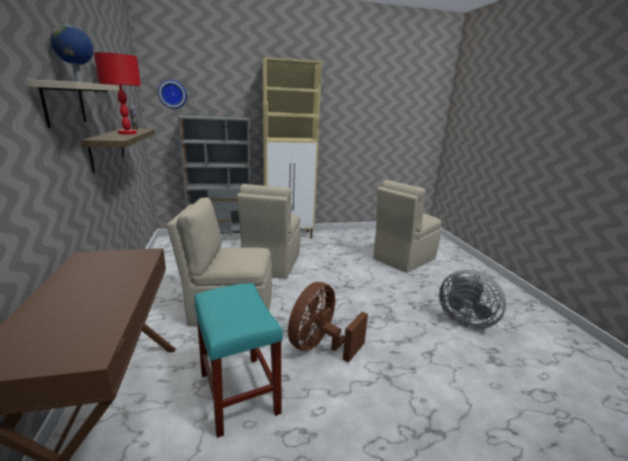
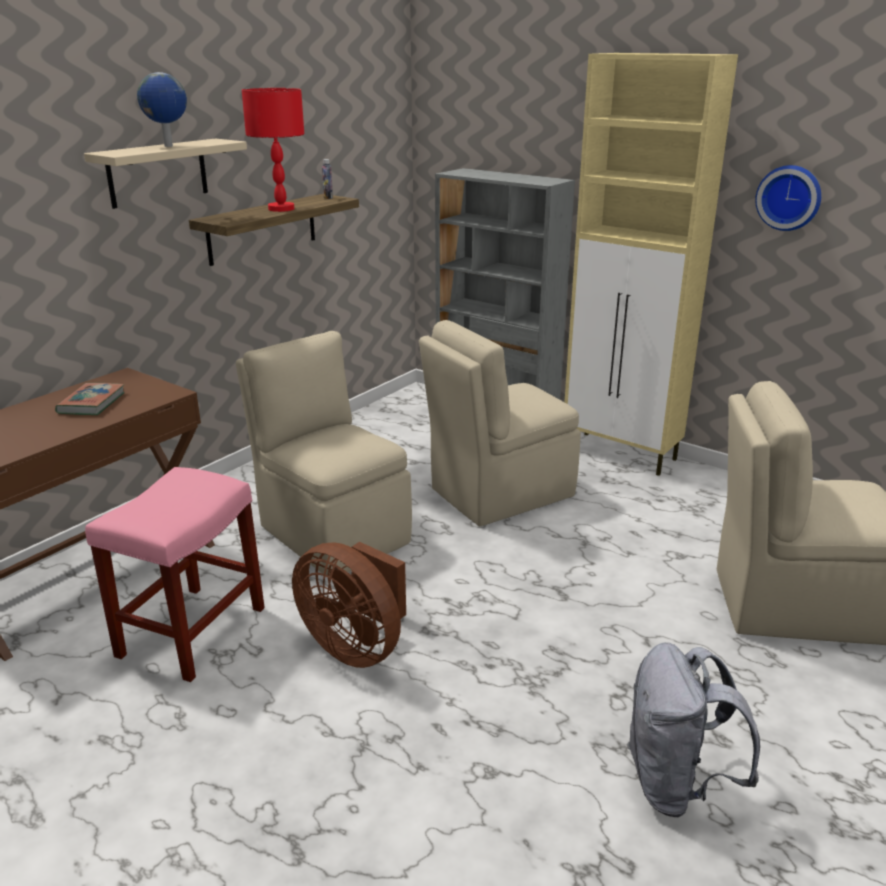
camera: 50 degrees right, 5 degrees up
wall clock [158,80,187,109] -> wall clock moved to [755,165,821,231]
turquoise stool [194,283,283,438] -> pink stool [85,467,265,682]
brown fan [288,282,368,362] -> brown fan turned 135 degrees counterclockwise [292,542,406,668]
grey fan [439,270,506,330] -> grey backpack [627,642,760,817]
none -> book [55,383,125,415]

